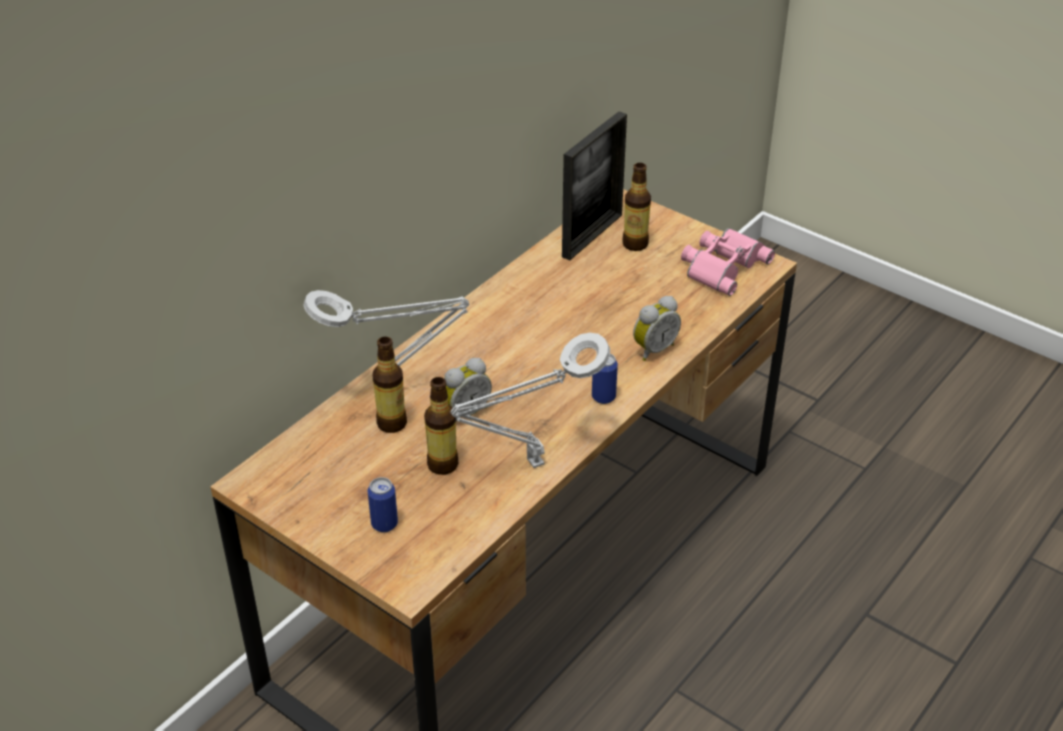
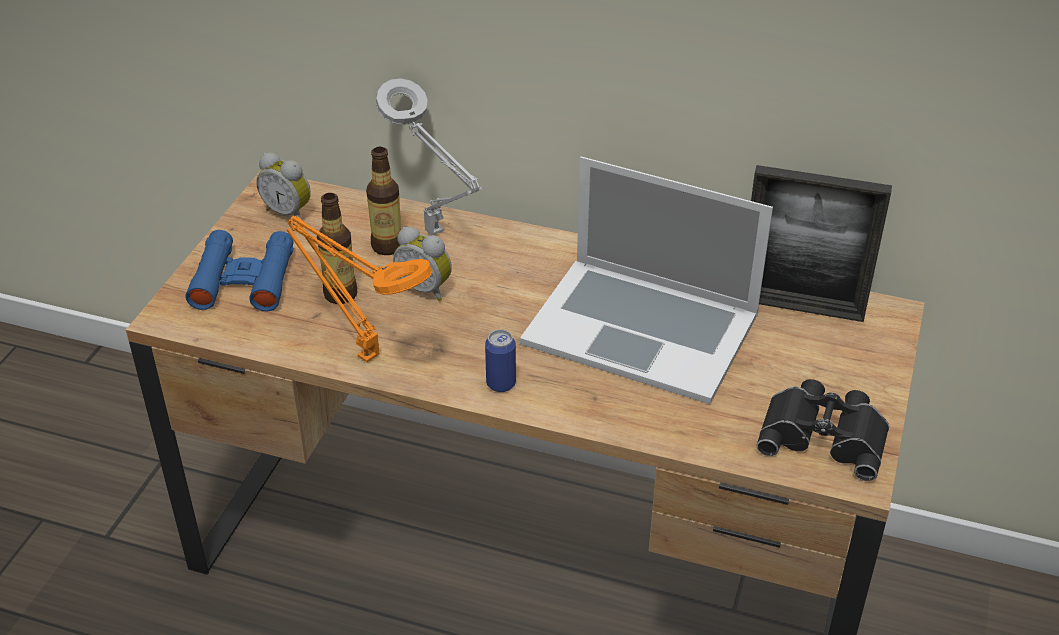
camera: 70 degrees right, 0 degrees up
can [368,477,398,532] -> blue binoculars [185,230,294,312]
grey table lamp [450,333,610,468] -> orange table lamp [287,215,433,362]
bottle [622,163,651,251] -> none
alarm clock [633,296,681,361] -> alarm clock moved to [256,152,311,220]
pink binoculars [681,228,775,296] -> black binoculars [756,379,889,481]
none -> laptop [520,156,773,404]

